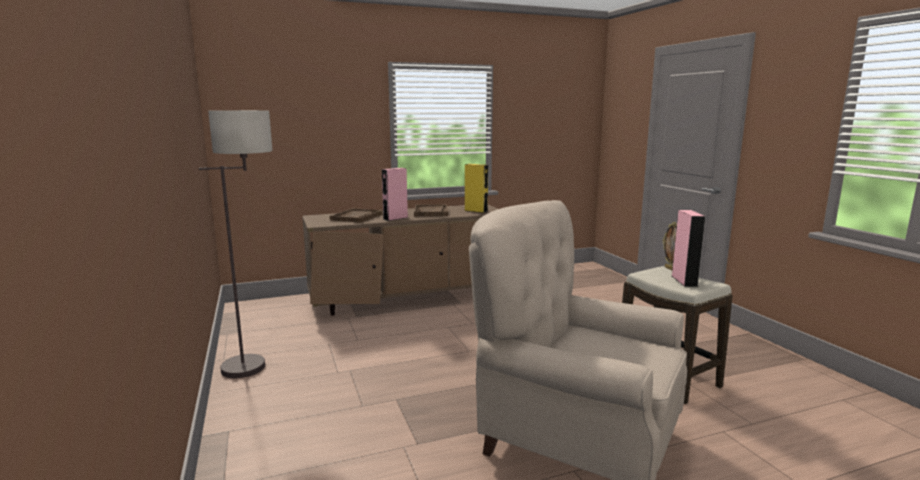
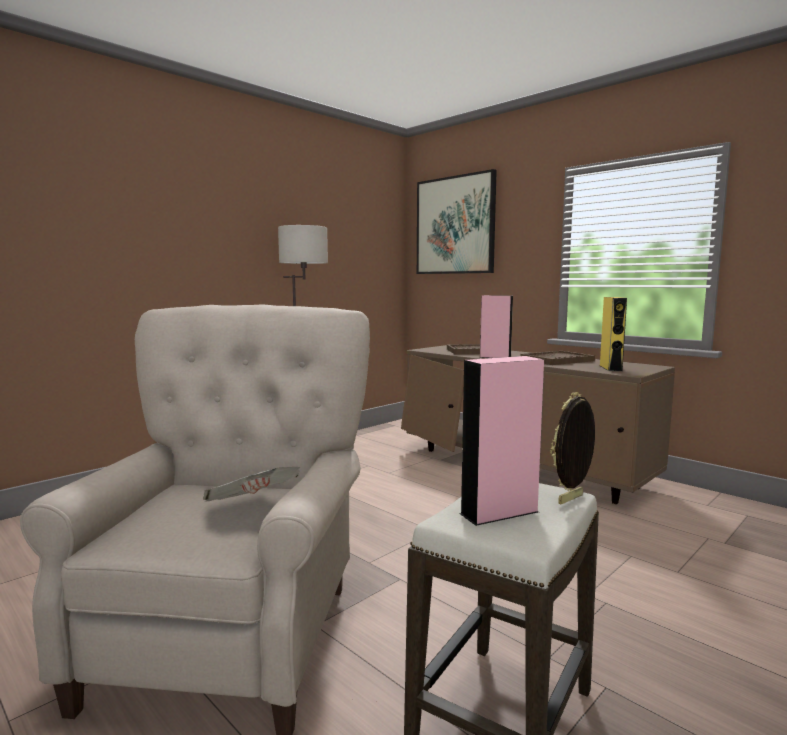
camera: 65 degrees right, 5 degrees down
none -> newspaper [203,467,300,501]
none -> picture [417,169,497,274]

